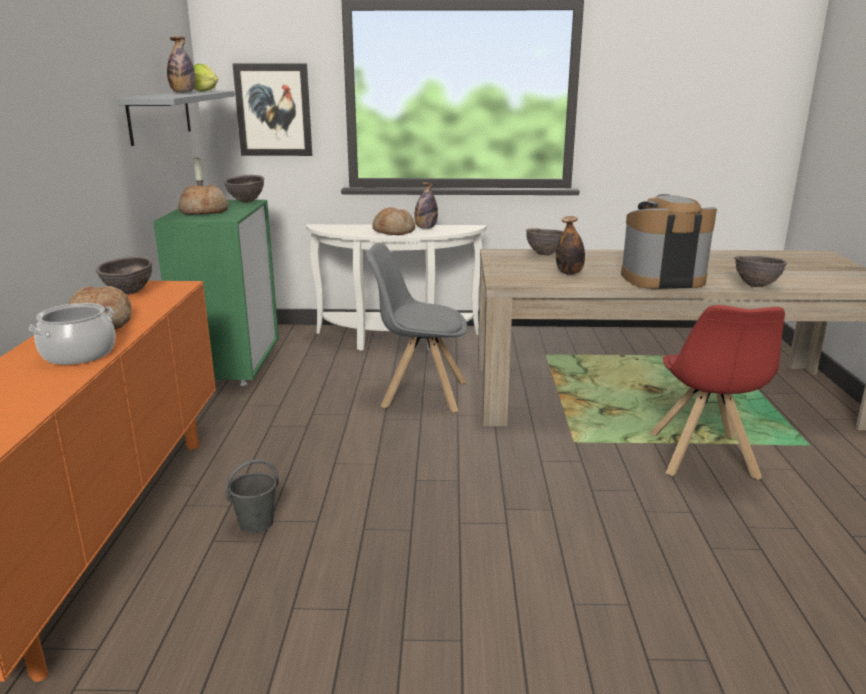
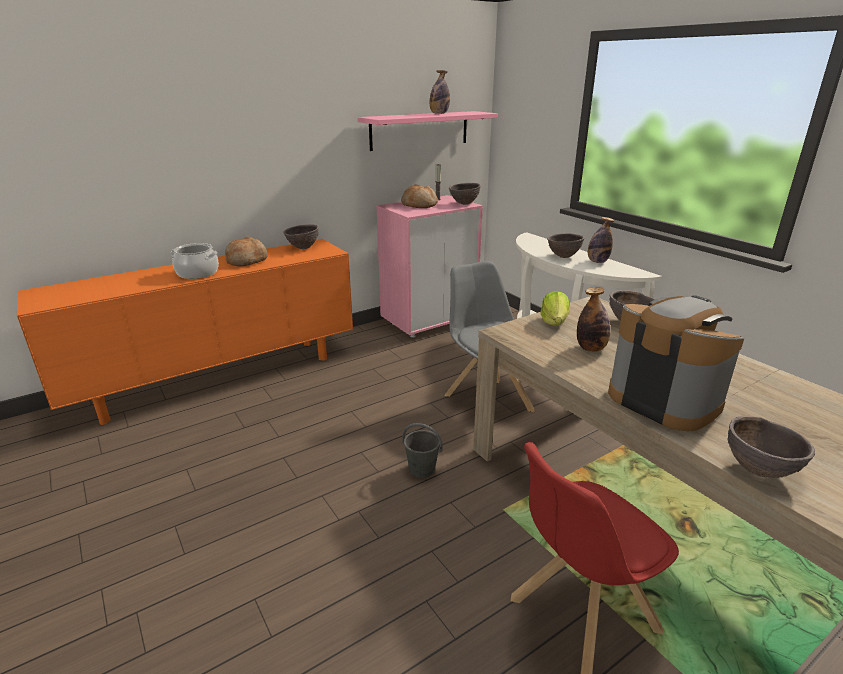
camera: 55 degrees right, 5 degrees up
grey shelf [117,91,235,146] -> pink shelf [358,111,498,151]
green cabinet [153,200,279,386] -> pink cabinet [376,195,483,338]
lettuce [194,64,218,92] -> lettuce moved to [540,291,570,325]
grey bucket [225,459,279,533] -> grey bucket moved to [402,423,443,478]
picture [232,63,312,156] -> none
bread [372,207,415,235] -> brown bowl [547,234,585,258]

